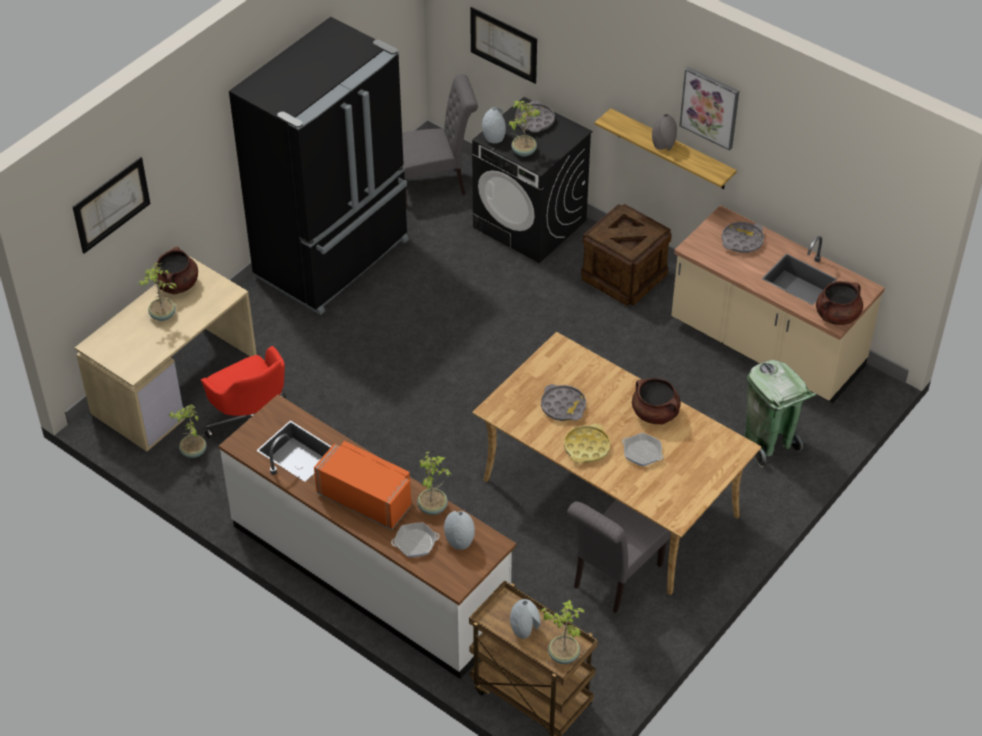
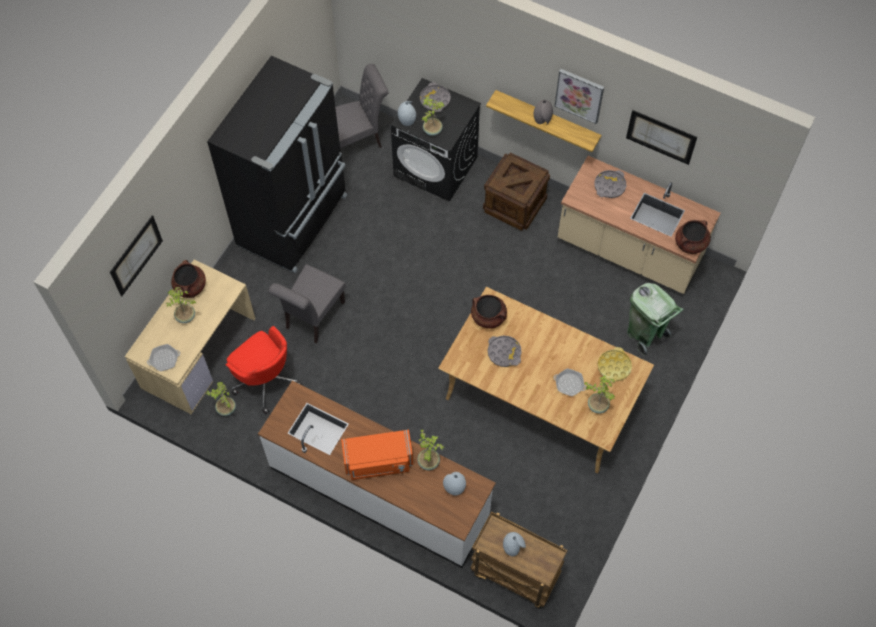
camera: 10 degrees left, 15 degrees up
orange microwave [314,441,411,530] -> orange microwave turned 150 degrees clockwise [341,429,413,480]
frying pan [391,522,440,557] -> frying pan moved to [147,344,180,371]
picture [470,7,537,84] -> picture moved to [626,110,697,165]
potted plant [541,600,584,664] -> potted plant moved to [584,375,615,414]
yellow tray [564,424,610,463] -> yellow tray moved to [598,347,632,383]
grey chair [567,499,671,613] -> grey chair moved to [268,264,346,343]
brown cooking pot [632,378,681,424] -> brown cooking pot moved to [471,295,507,329]

